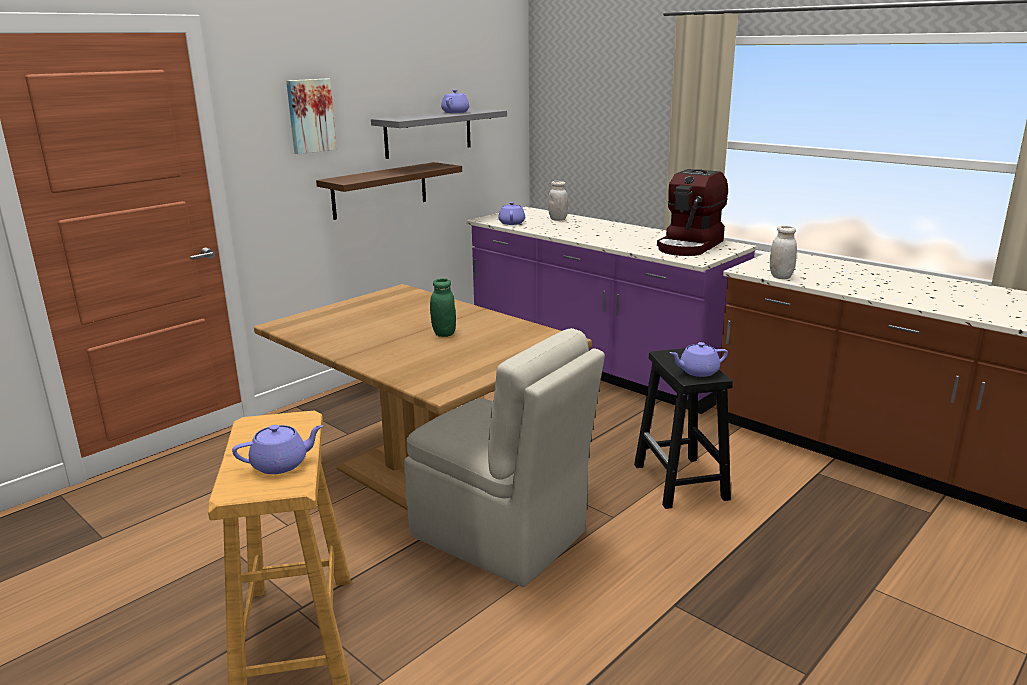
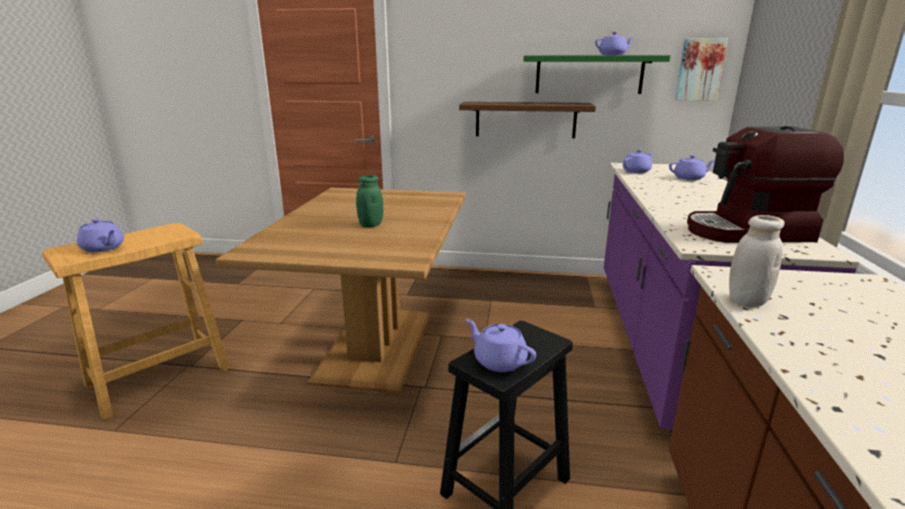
camera: 55 degrees right, 0 degrees up
picture [286,79,337,154] -> picture moved to [675,38,728,101]
grey shelf [371,109,507,159] -> green shelf [523,55,670,94]
beige chair [404,328,605,587] -> none
white jar [548,181,568,221] -> purple teapot [669,155,715,180]

